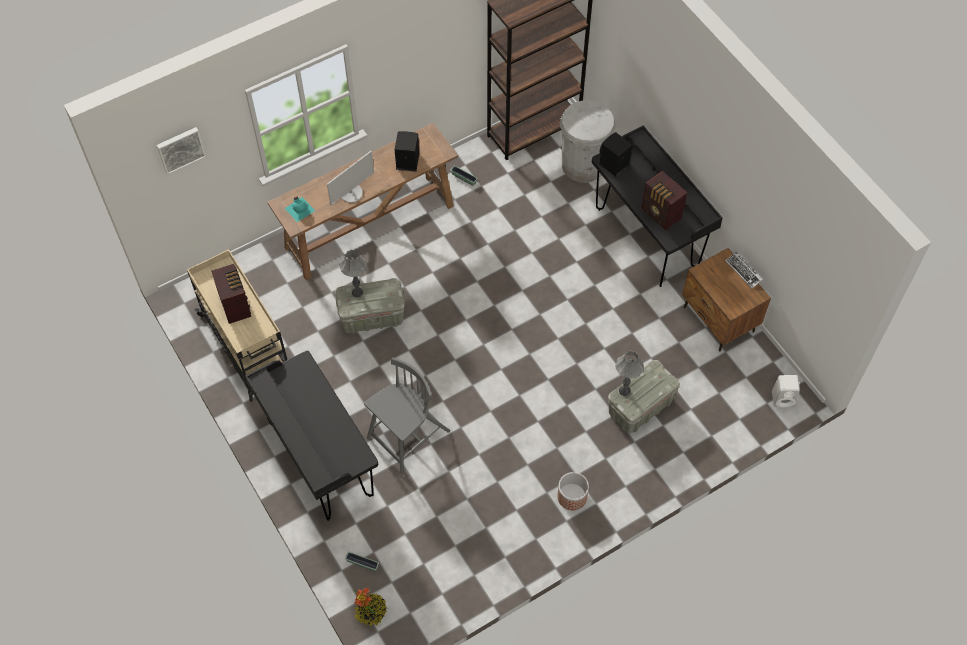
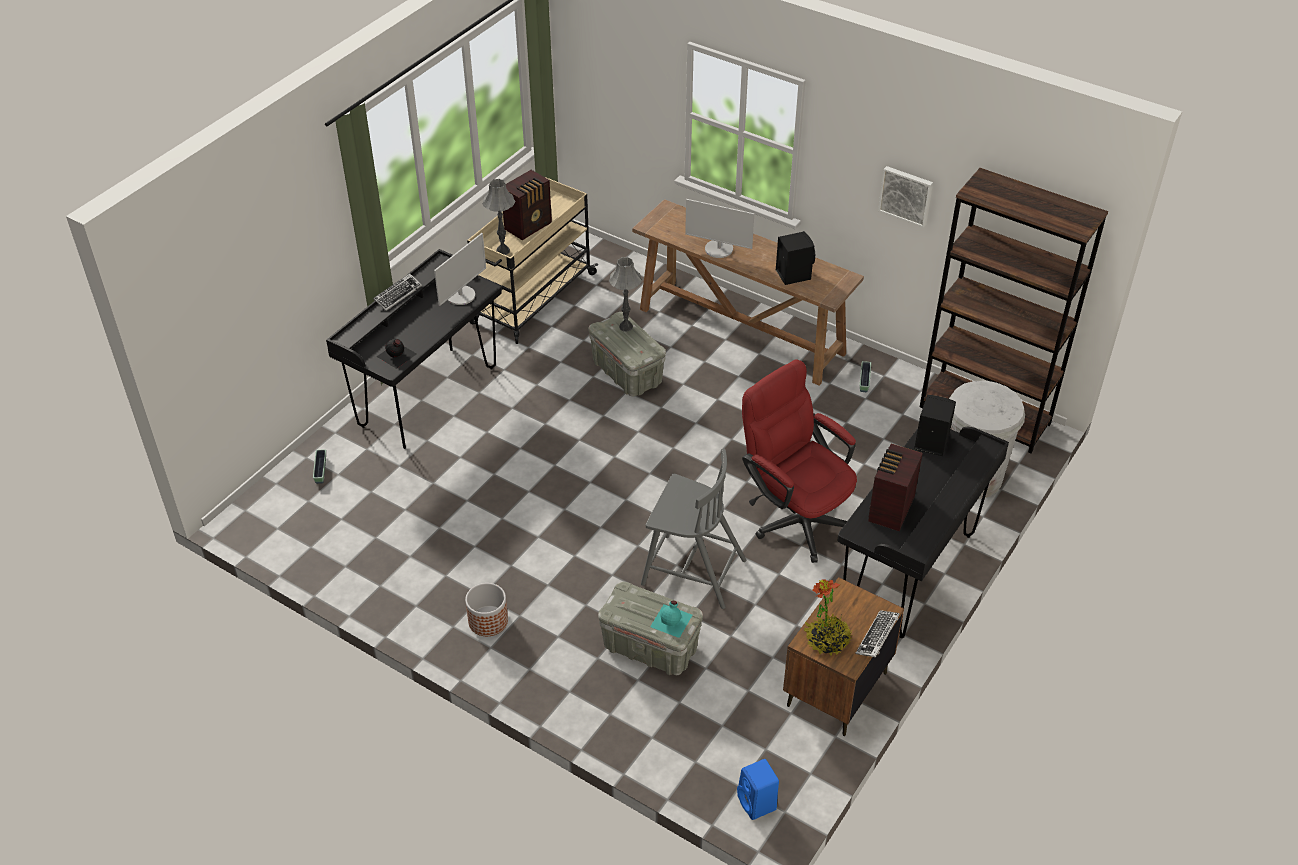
camera: 65 degrees right, 15 degrees down
picture [157,127,206,175] -> picture moved to [878,166,933,228]
turquoise bottle [285,196,315,222] -> turquoise bottle moved to [650,601,692,638]
potted plant [353,588,387,627] -> potted plant moved to [804,579,852,656]
grey chair [364,358,450,473] -> grey chair moved to [641,448,747,609]
grey table lamp [615,350,644,396] -> grey table lamp moved to [483,179,515,255]
white speaker [772,375,800,408] -> blue speaker [737,759,779,820]
none -> keyboard [373,273,422,311]
none -> black bottle [377,339,417,369]
none -> monitor [434,233,486,306]
none -> red office chair [742,359,857,563]

